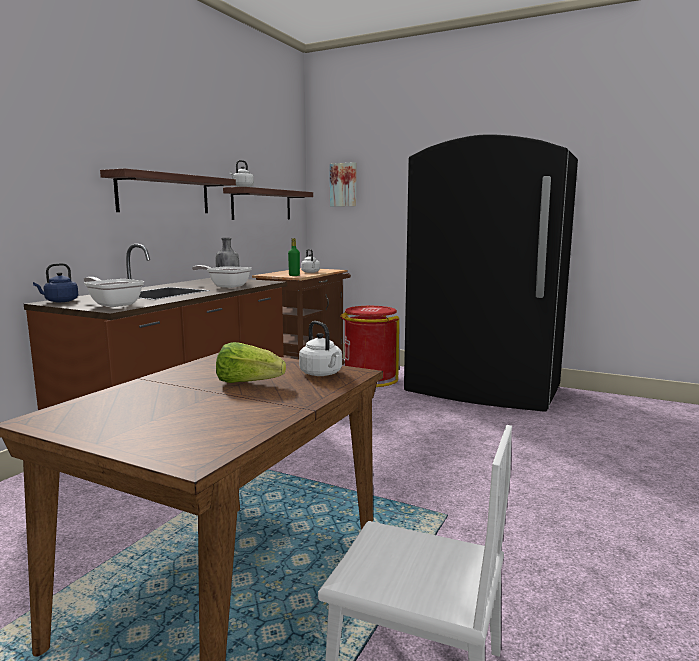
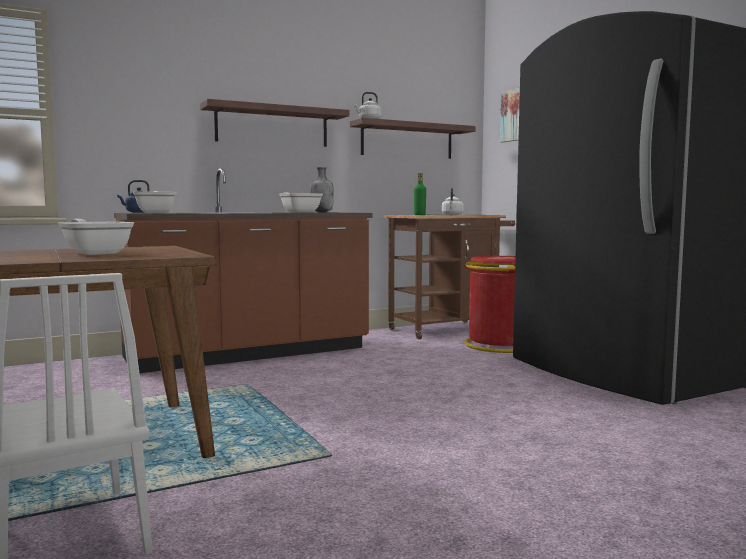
camera: 35 degrees right, 5 degrees down
lettuce [216,342,286,383] -> frying pan [58,219,134,255]
white kettle [299,321,342,376] -> none

